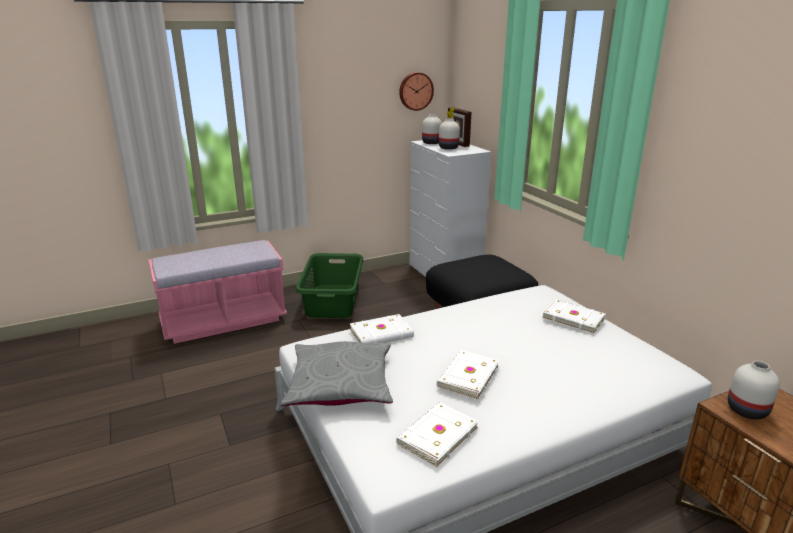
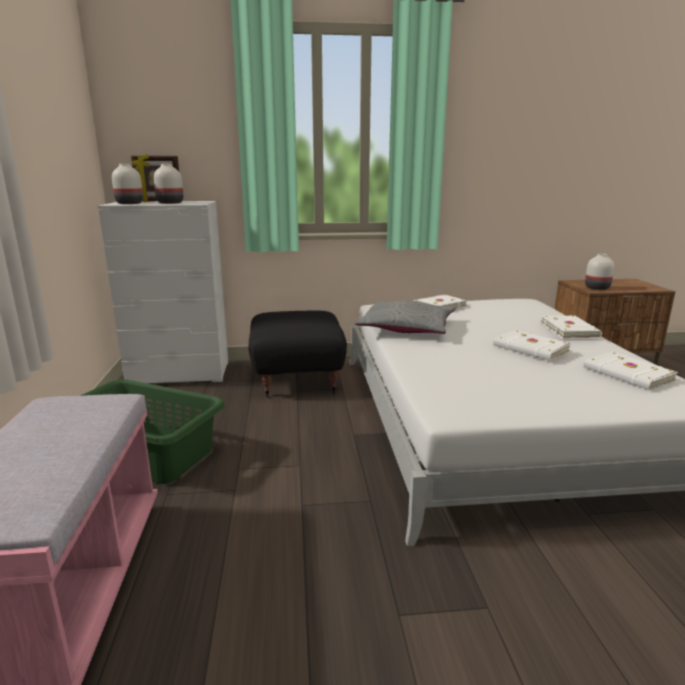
camera: 70 degrees left, 5 degrees down
grey pillow [281,341,393,406] -> grey pillow moved to [355,300,456,334]
white book [350,314,414,343] -> white book moved to [541,316,602,338]
wall clock [399,72,434,111] -> none

